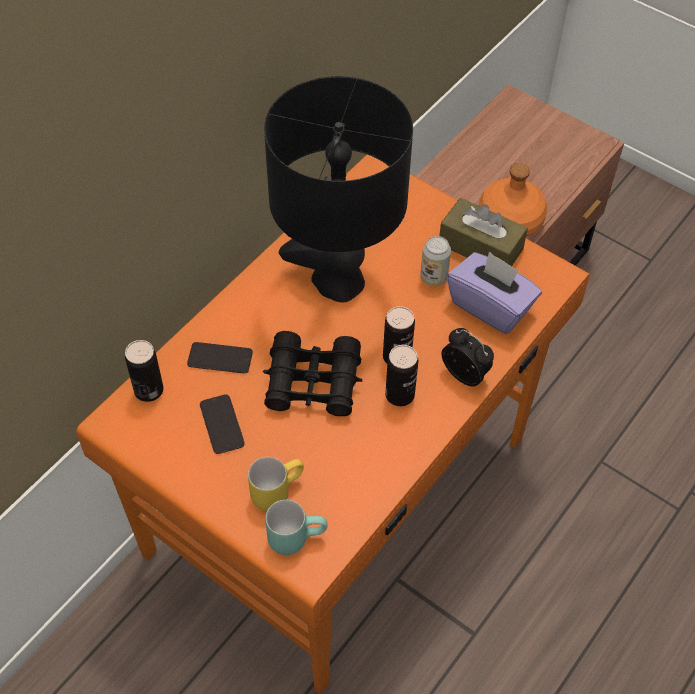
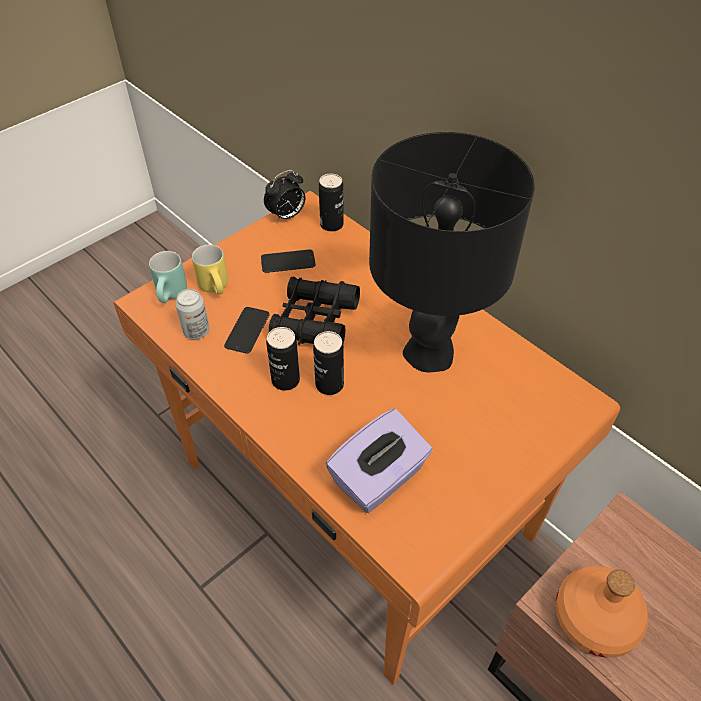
camera: 100 degrees right, 5 degrees down
phone [187,342,253,374] -> phone moved to [224,307,270,353]
can [420,236,451,286] -> can moved to [175,289,210,339]
brown tissue box [439,198,528,266] -> none
alarm clock [441,328,494,387] -> alarm clock moved to [264,170,305,222]

